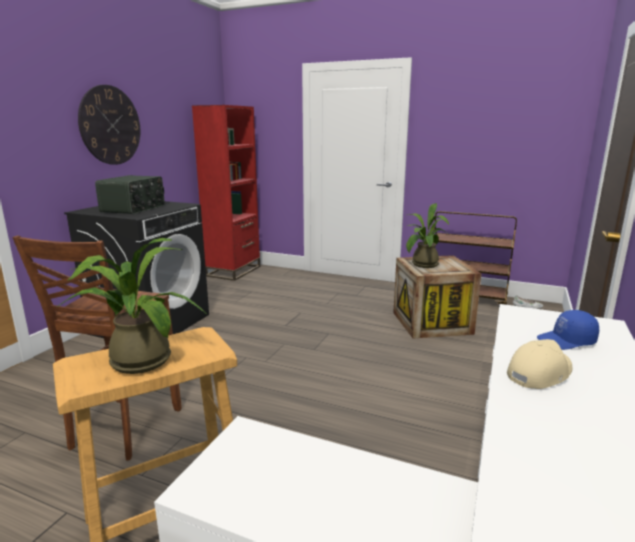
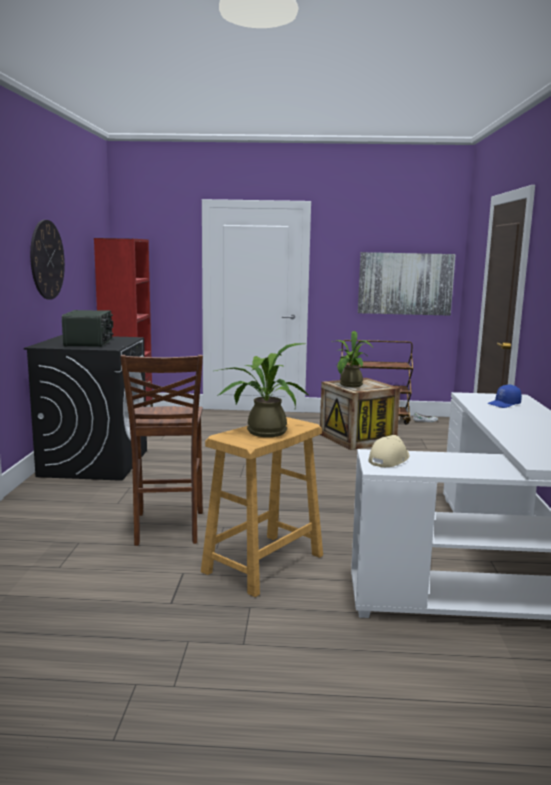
camera: 20 degrees left, 5 degrees down
beige cap [507,339,573,389] -> beige cap moved to [368,435,409,467]
none -> picture [358,252,456,316]

